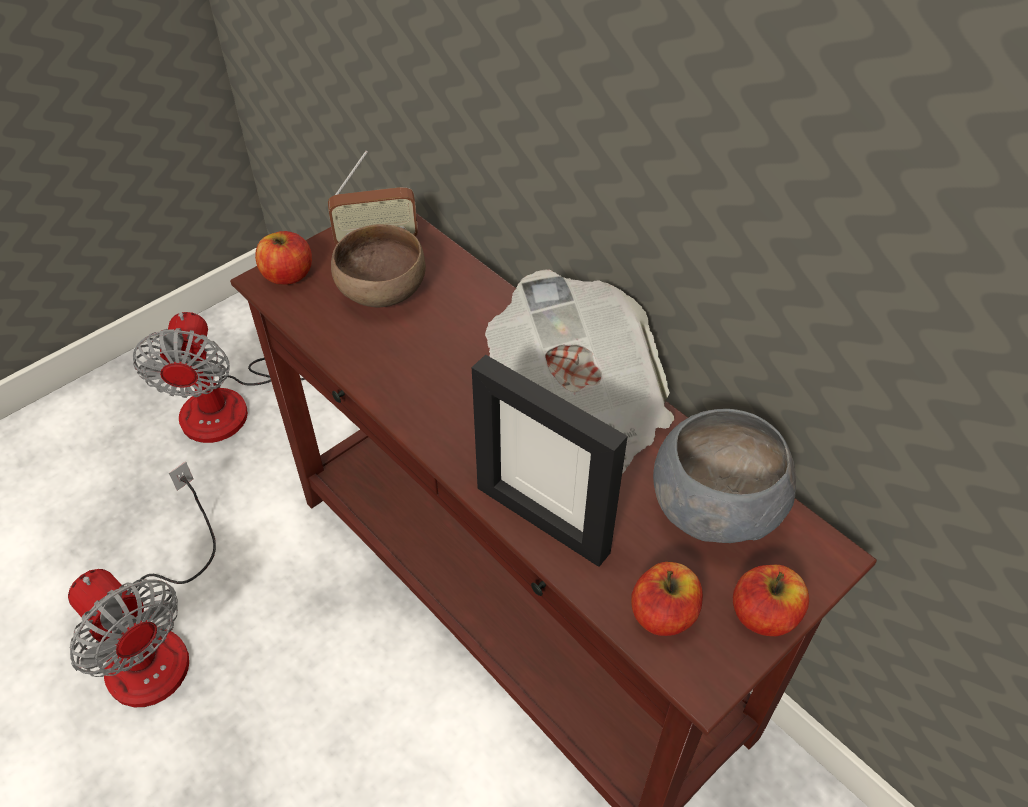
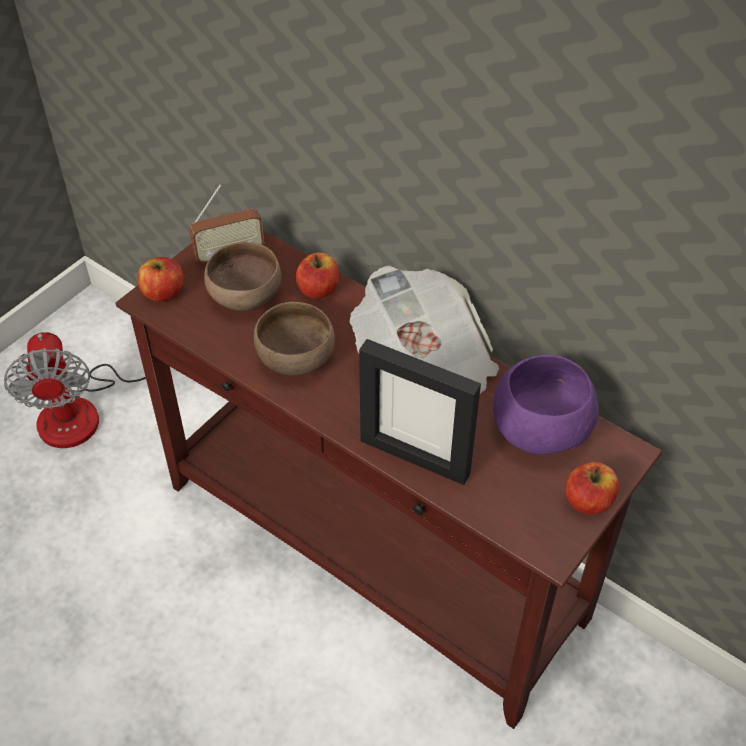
camera: 10 degrees left, 0 degrees up
fan [68,461,216,707] -> none
apple [631,562,703,636] -> apple moved to [296,253,339,299]
grey bowl [653,409,796,543] -> purple bowl [493,355,599,455]
none -> brown bowl [254,302,335,376]

